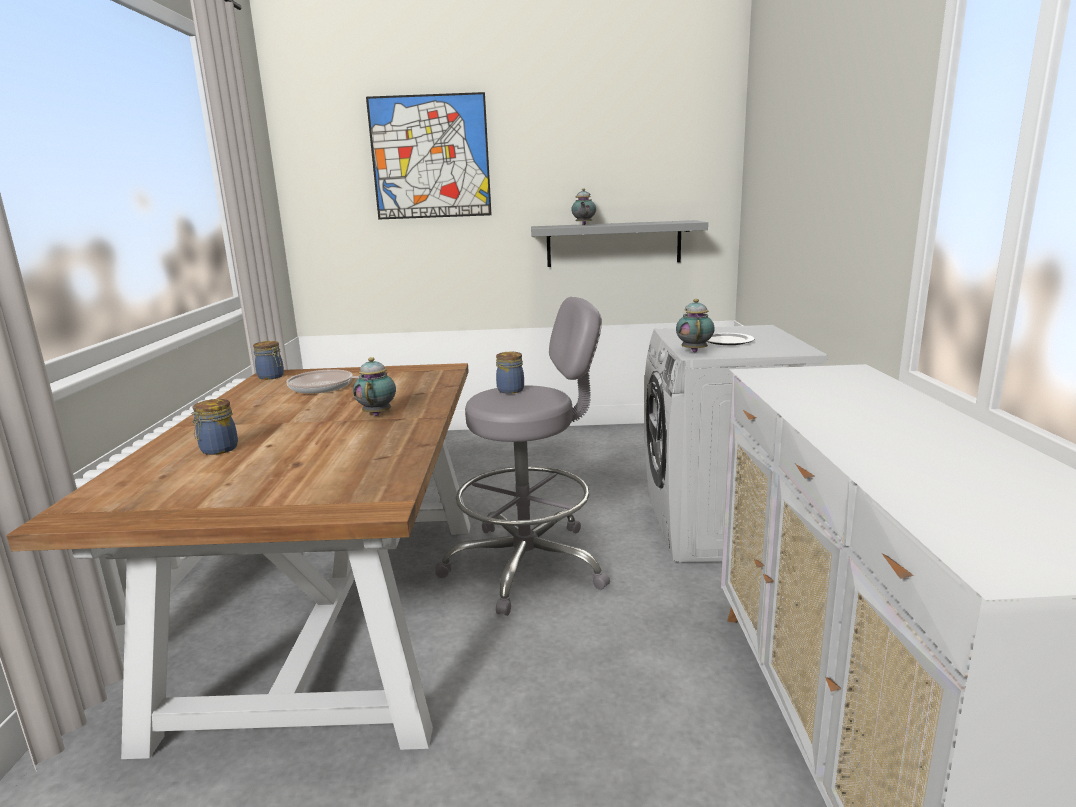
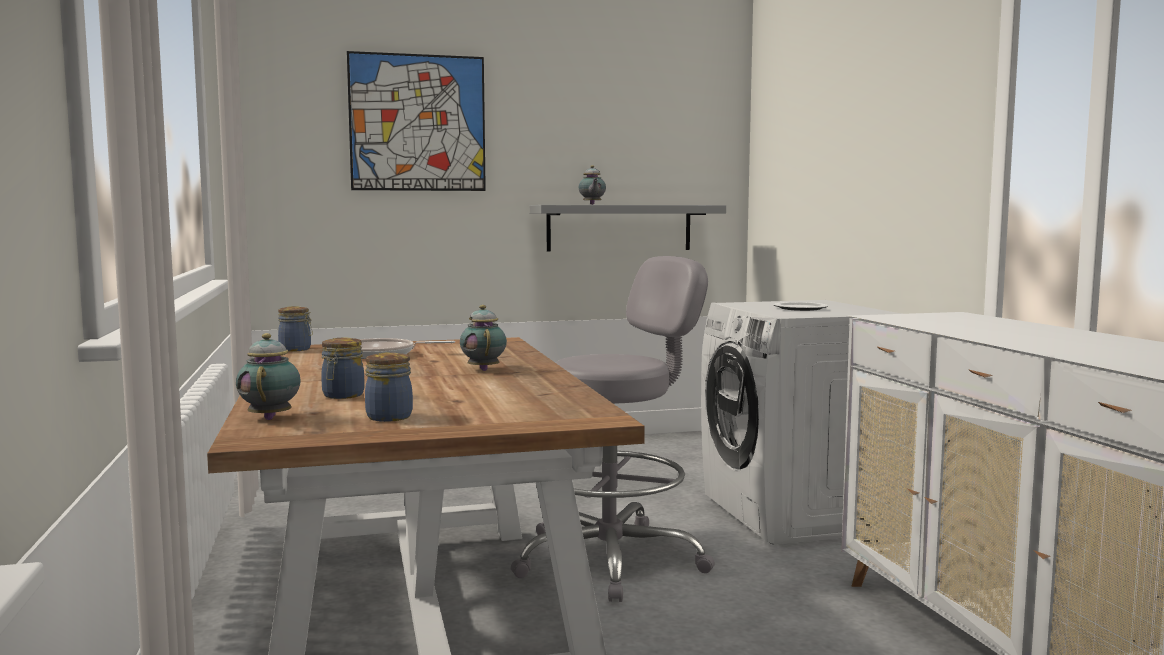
camera: 15 degrees left, 10 degrees down
jar [496,352,524,394] -> jar moved to [365,352,413,422]
teapot [676,299,715,352] -> teapot moved to [236,333,301,420]

